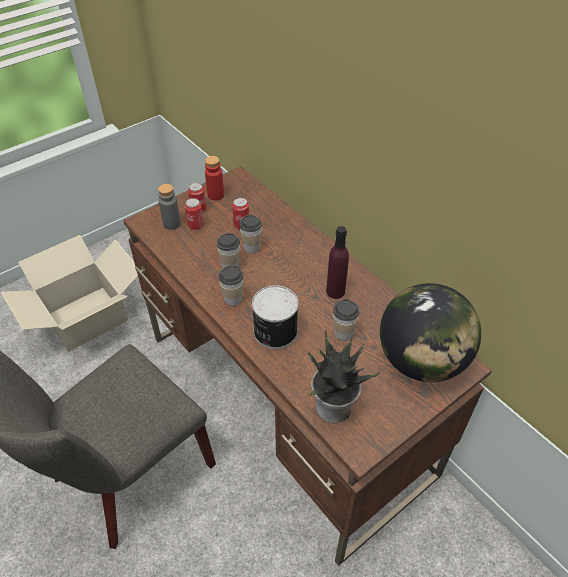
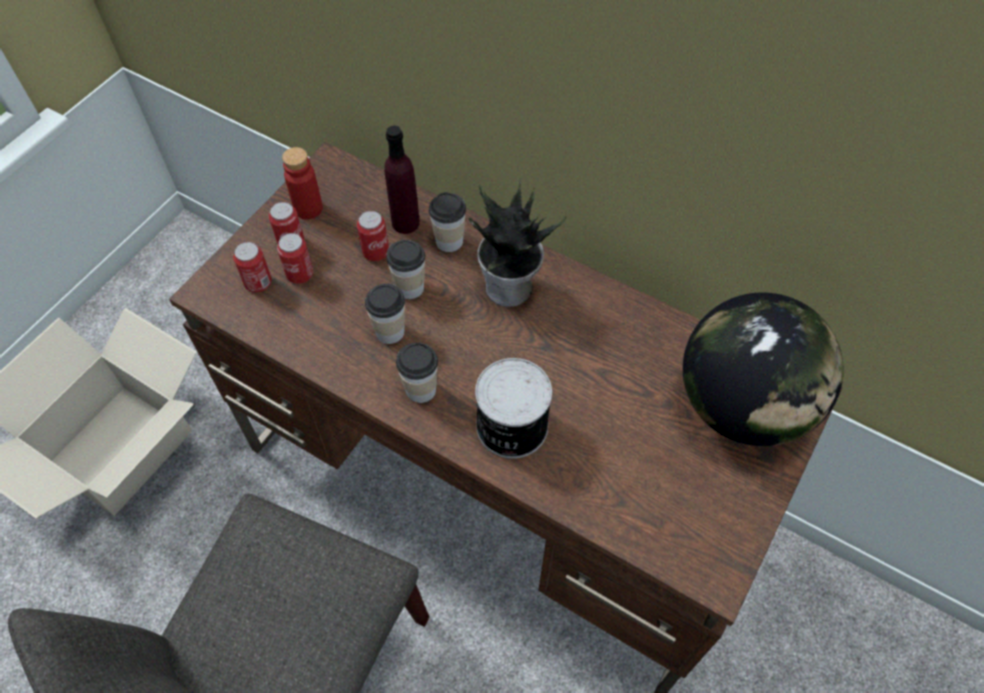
camera: 20 degrees left, 10 degrees up
grey bottle [158,184,181,230] -> can [233,242,272,293]
potted plant [307,331,380,423] -> potted plant moved to [469,179,567,307]
purple bottle [326,226,349,299] -> purple bottle moved to [384,126,420,234]
cup [333,299,359,341] -> cup moved to [429,192,466,252]

